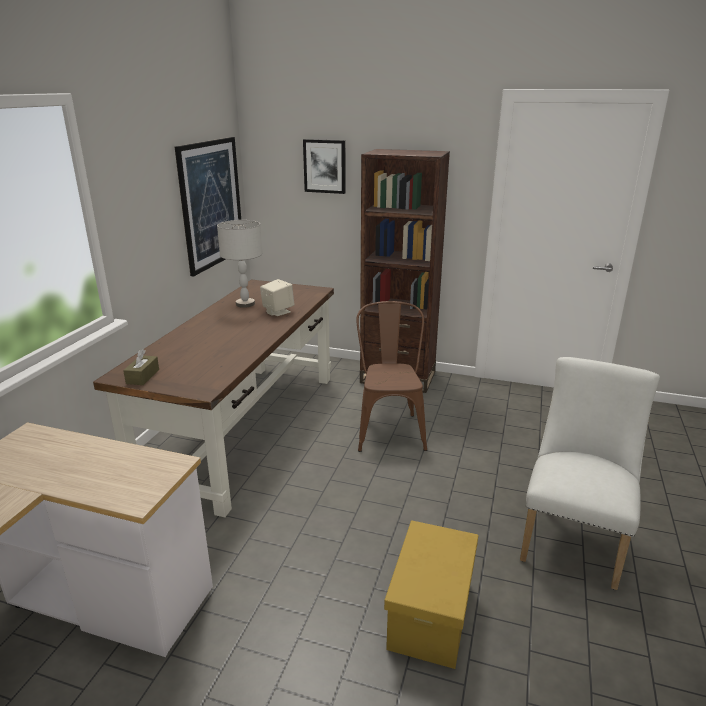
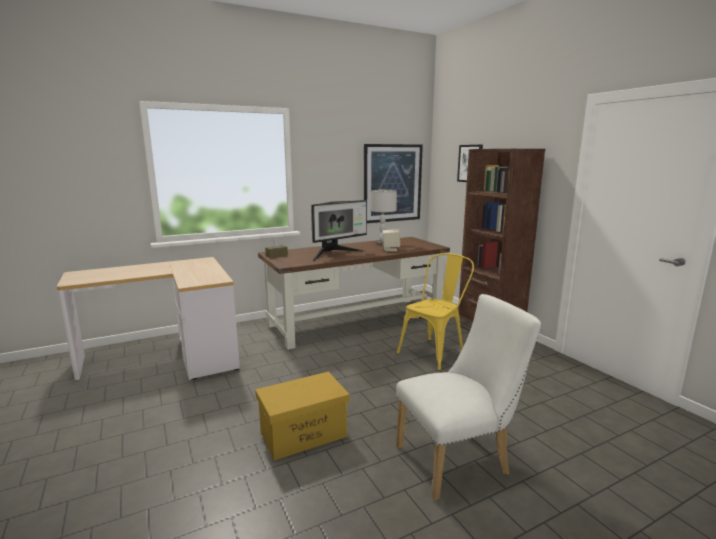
camera: 45 degrees right, 10 degrees down
brown chair [356,301,427,452] -> yellow chair [397,253,474,371]
none -> monitor [311,200,367,261]

